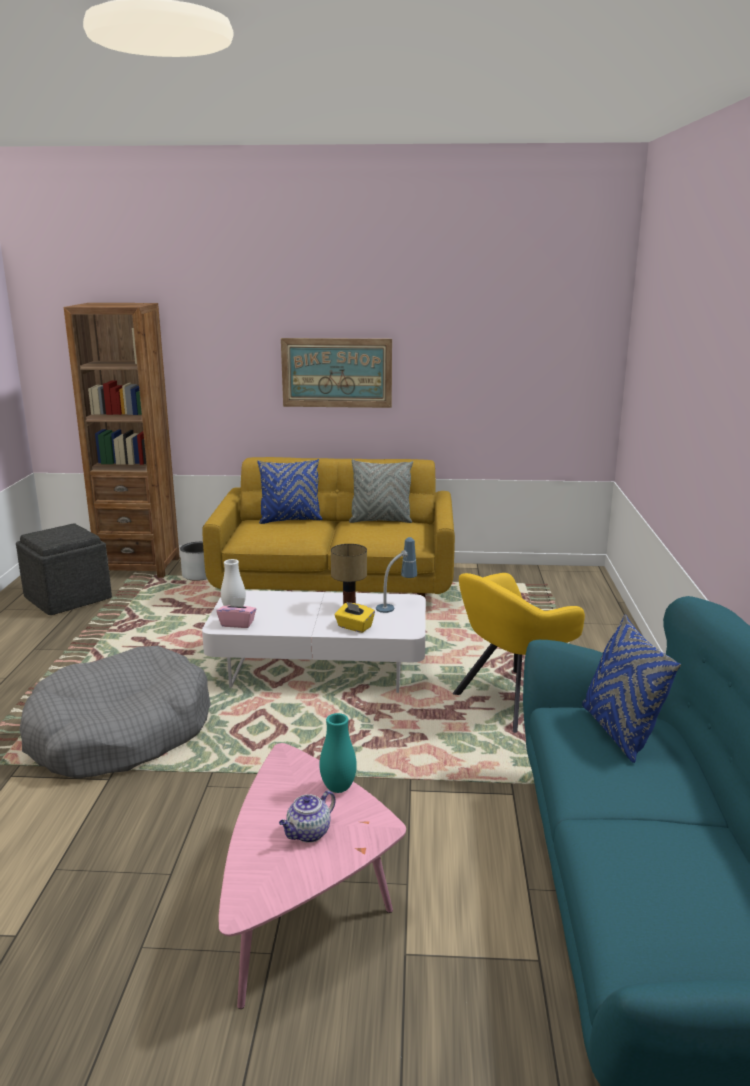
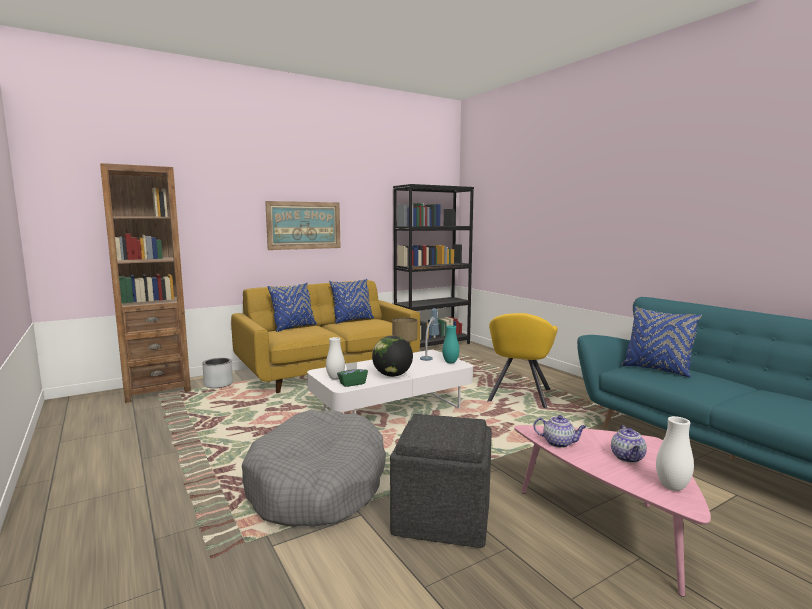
camera: 35 degrees left, 10 degrees down
grey ottoman [16,523,112,615] -> grey ottoman moved to [390,414,492,548]
pink tissue box [216,597,256,628] -> green tissue box [337,362,368,387]
turquoise vase [320,713,357,793] -> turquoise vase moved to [442,325,459,363]
yellow tissue box [334,602,375,633] -> none
grey pillow [349,459,413,523] -> blue pillow [329,279,374,324]
none -> globe [372,336,413,377]
none -> black bookcase [393,184,474,347]
none -> teapot [534,415,586,448]
none -> white vase [656,416,694,491]

